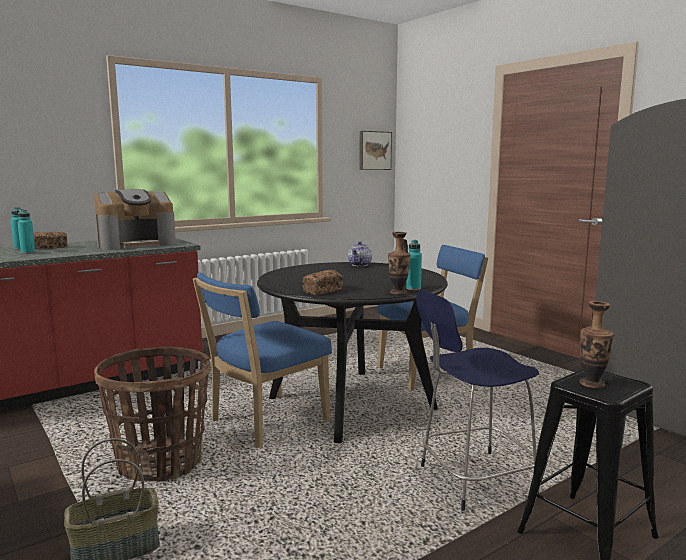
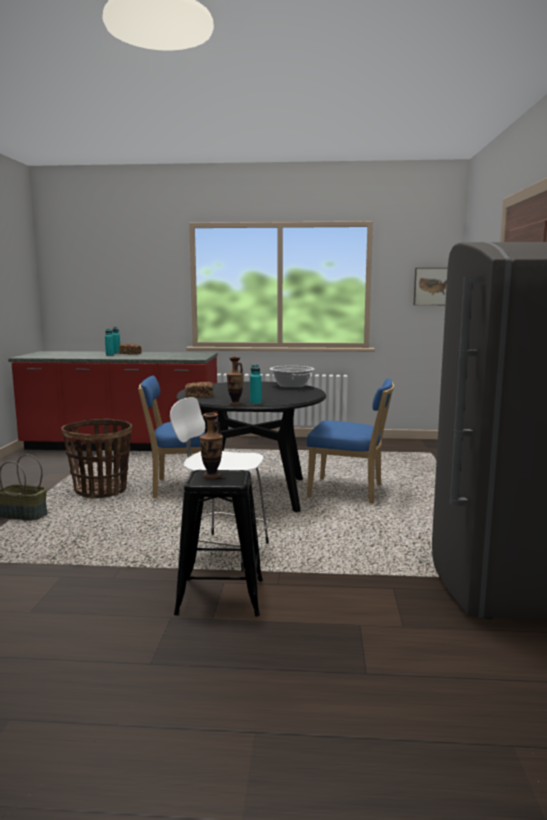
camera: 40 degrees right, 0 degrees up
coffee machine [94,189,176,250] -> none
teapot [348,241,372,266] -> cooking pot [270,366,314,388]
blue stool [416,290,539,511] -> white stool [170,397,269,572]

